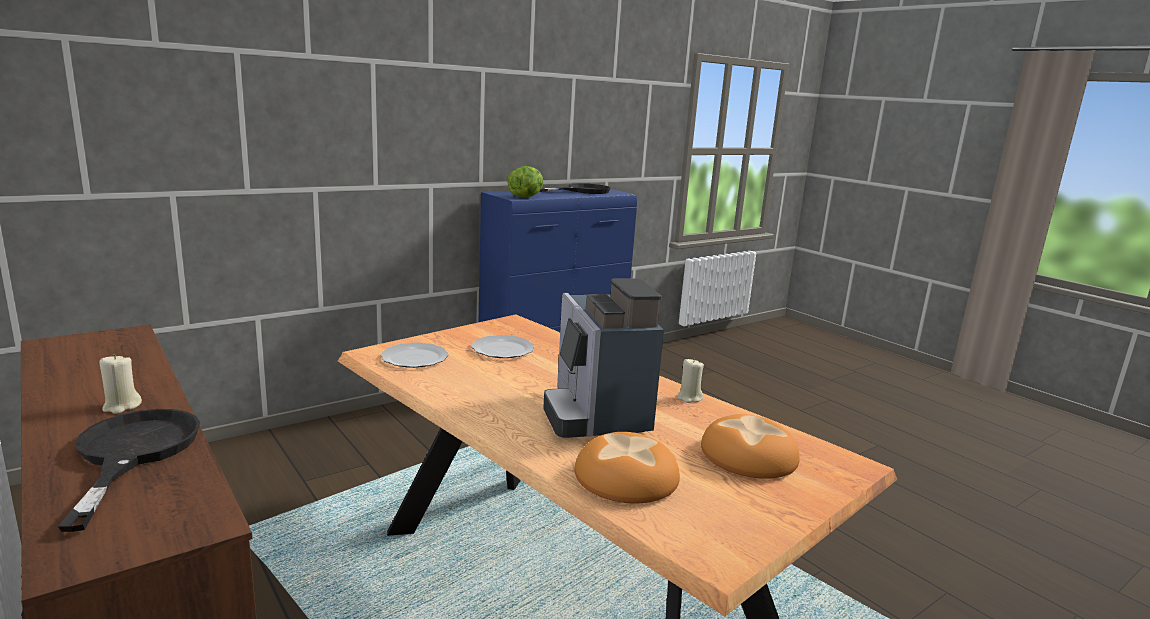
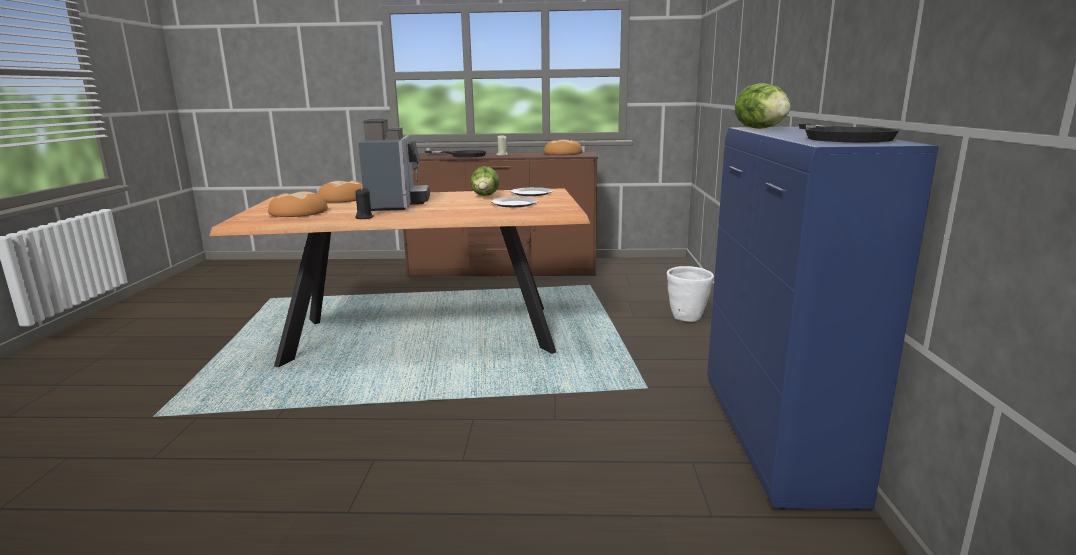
camera: 130 degrees right, 0 degrees up
coffee machine [543,278,664,438] -> coffee machine turned 60 degrees clockwise [358,119,430,211]
beige candle [677,359,704,403] -> black candle [355,187,374,219]
none -> lettuce [470,166,499,196]
none -> bread [544,139,583,155]
none -> white planter [667,266,714,322]

